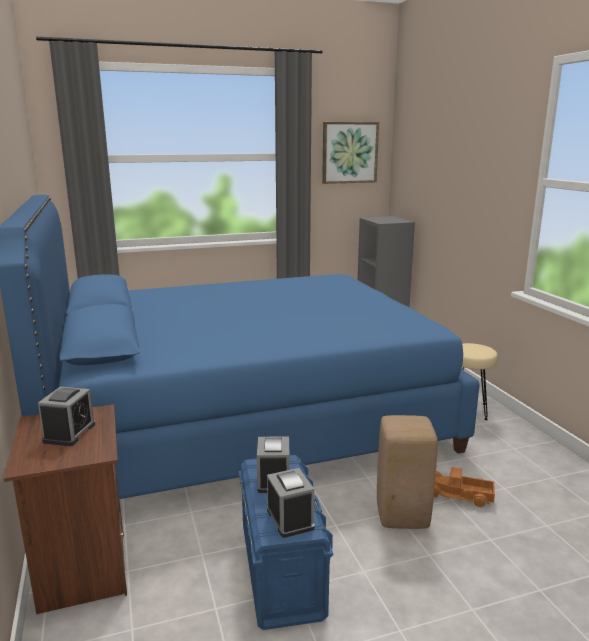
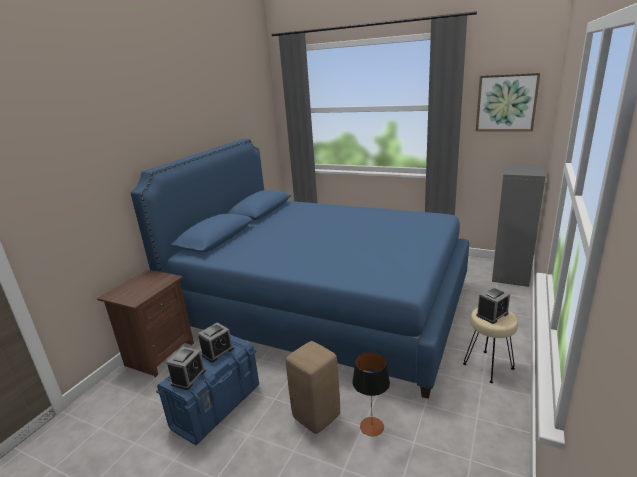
camera: 45 degrees right, 5 degrees up
alarm clock [38,387,95,446] -> alarm clock moved to [477,287,510,324]
toy truck [434,467,495,507] -> table lamp [352,352,390,436]

